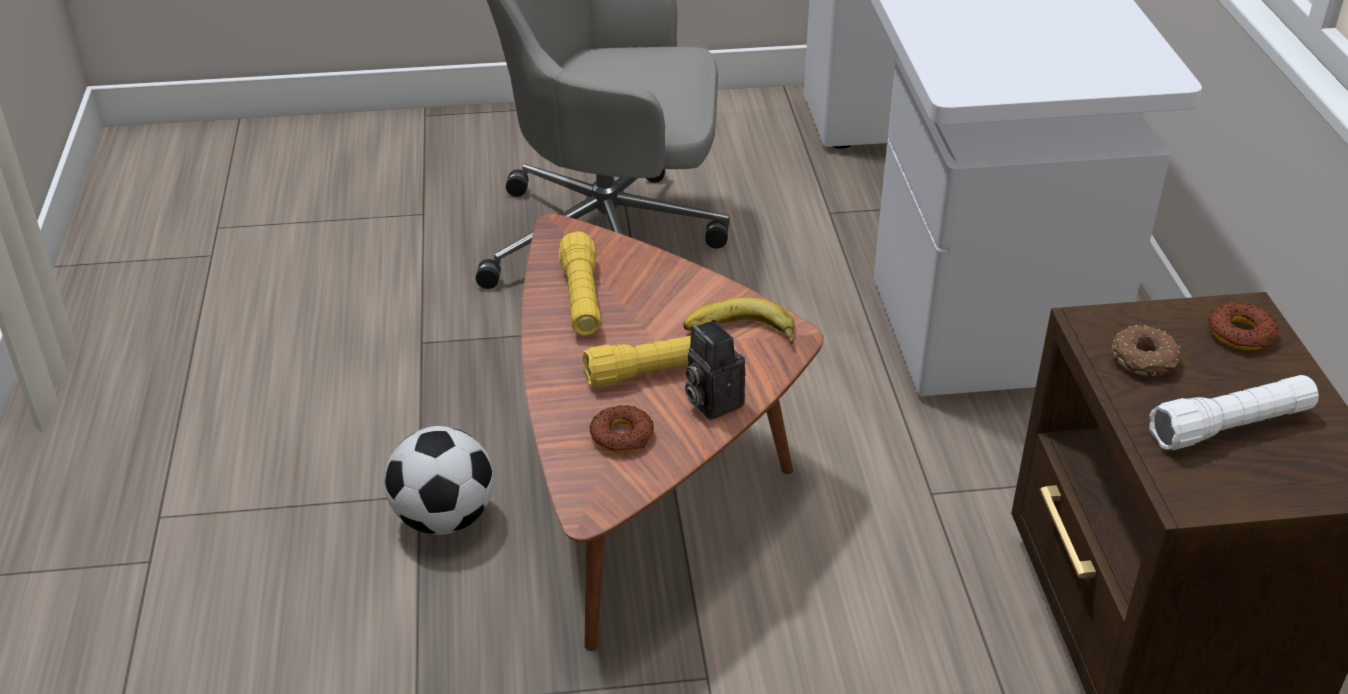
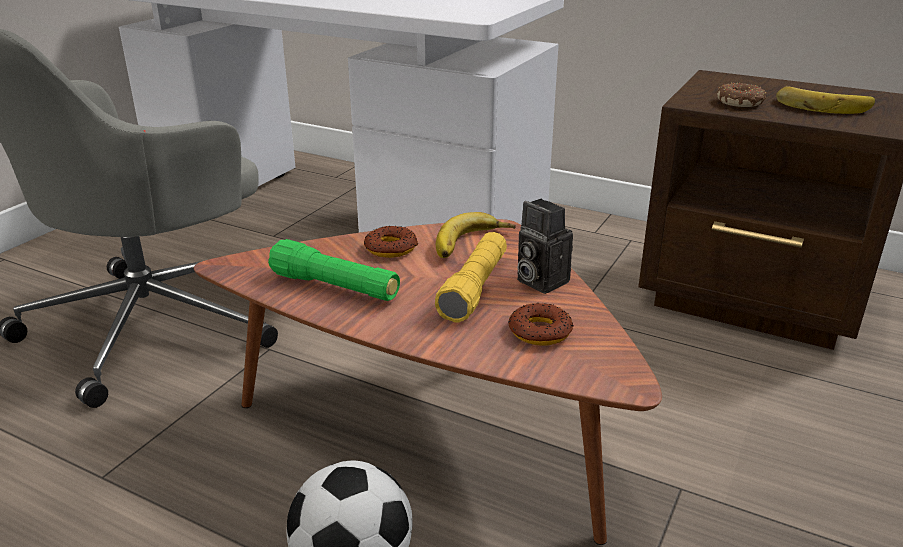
camera: 55 degrees left, 10 degrees down
yellow flashlight [558,231,601,335] -> green flashlight [268,239,400,301]
camera [685,320,746,420] -> camera turned 45 degrees clockwise [517,199,573,294]
white flashlight [1149,375,1319,450] -> banana [776,86,875,114]
donut [1208,303,1278,350] -> donut moved to [364,226,418,258]

